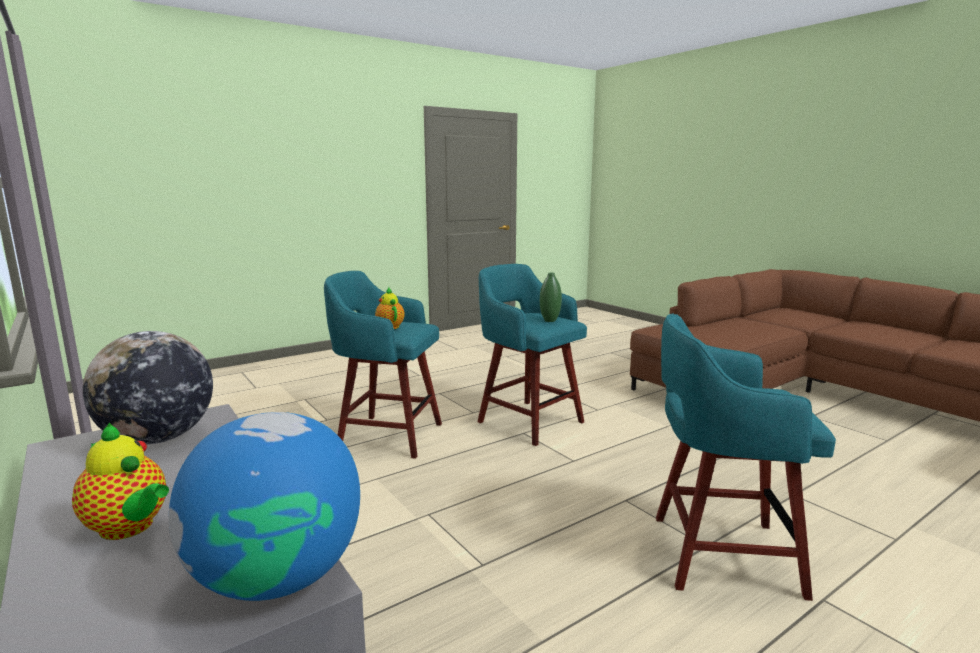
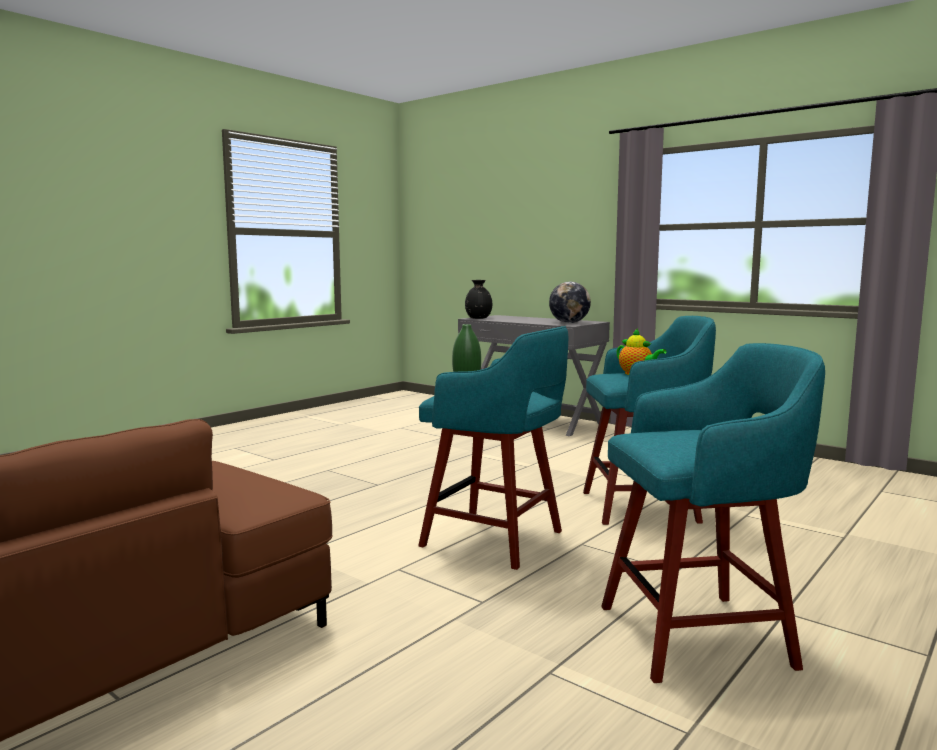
camera: 165 degrees right, 5 degrees down
teapot [72,423,169,540] -> none
globe [169,412,360,601] -> black vase [465,280,492,319]
turquoise stool [656,314,836,601] -> turquoise stool moved to [601,343,825,683]

